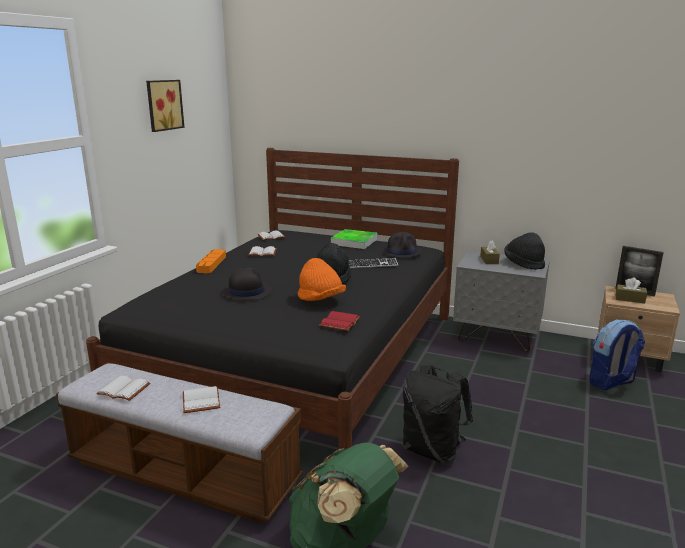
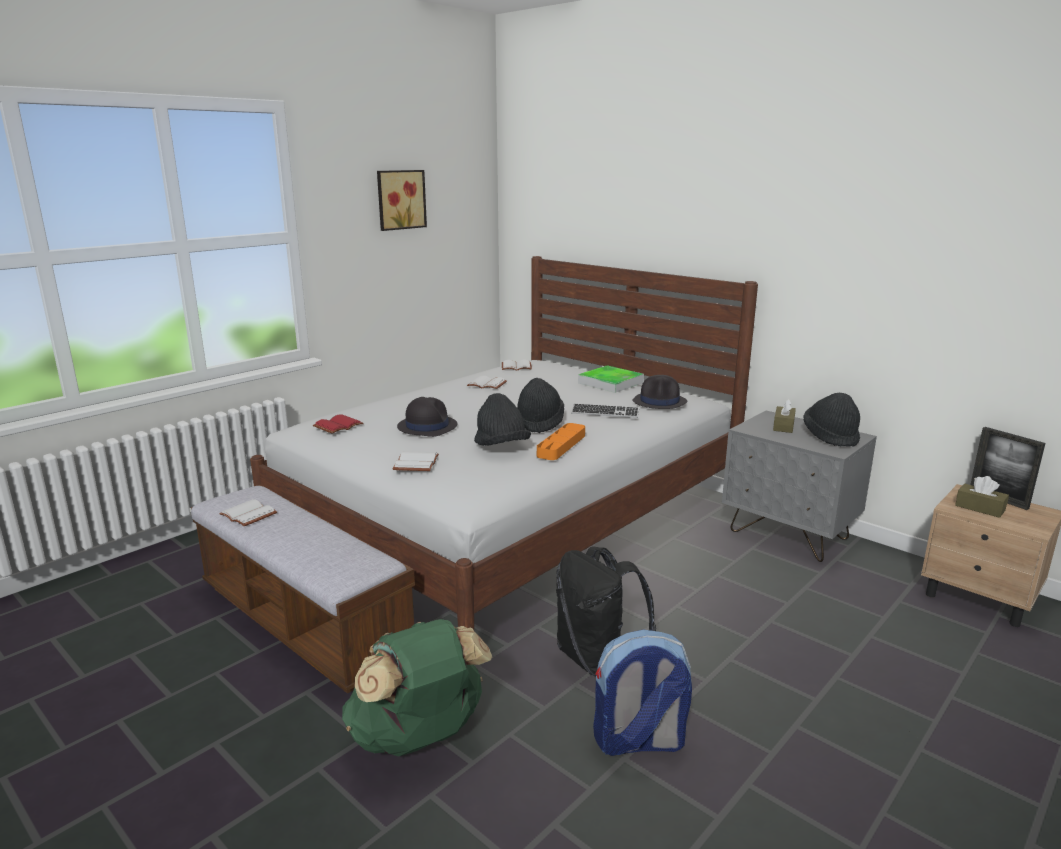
camera: 20 degrees right, 0 degrees up
black bed [86,148,459,450] -> white bed [250,256,758,630]
white book [183,386,220,413] -> white book moved to [393,451,439,471]
orange tray [196,249,226,273] -> orange tray moved to [537,423,585,460]
orange hat [297,258,346,301] -> black hat [474,393,531,446]
red book [319,311,361,331] -> red book moved to [313,414,364,434]
backpack [589,319,645,390] -> backpack moved to [593,629,692,756]

